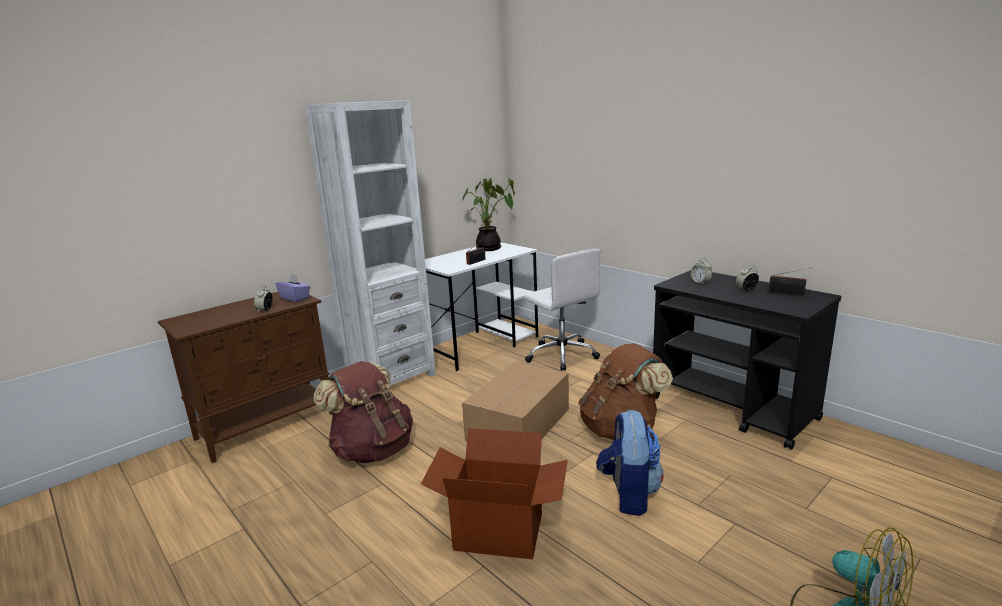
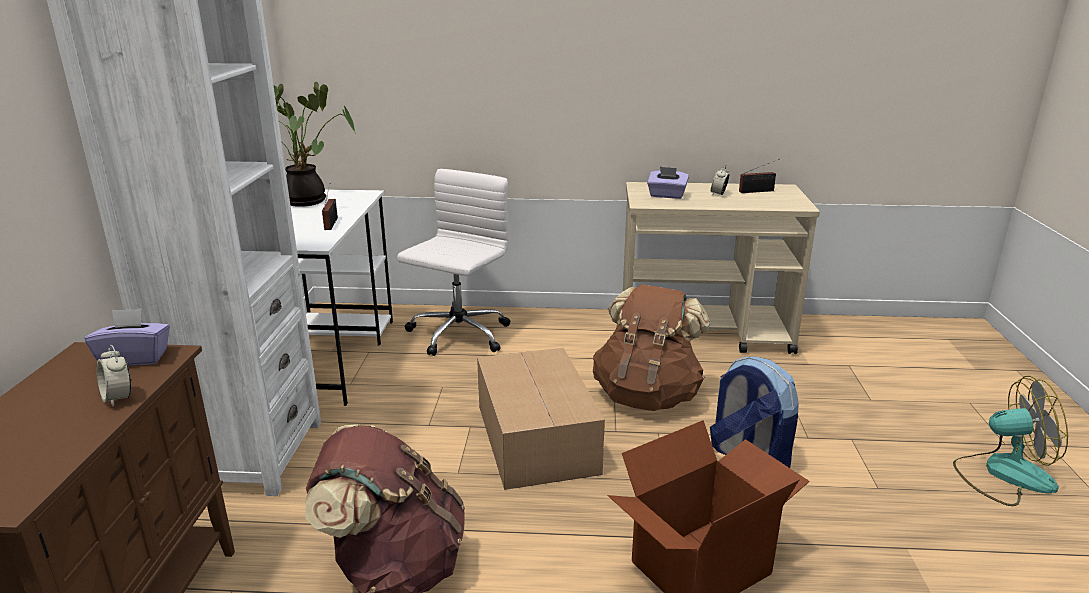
camera: 45 degrees left, 5 degrees up
white office chair [522,248,600,371] -> white office chair turned 75 degrees counterclockwise [397,169,510,356]
black cart [653,270,841,450] -> beige cart [623,182,820,354]
alarm clock [691,258,712,285] -> purple tissue box [647,166,689,199]

